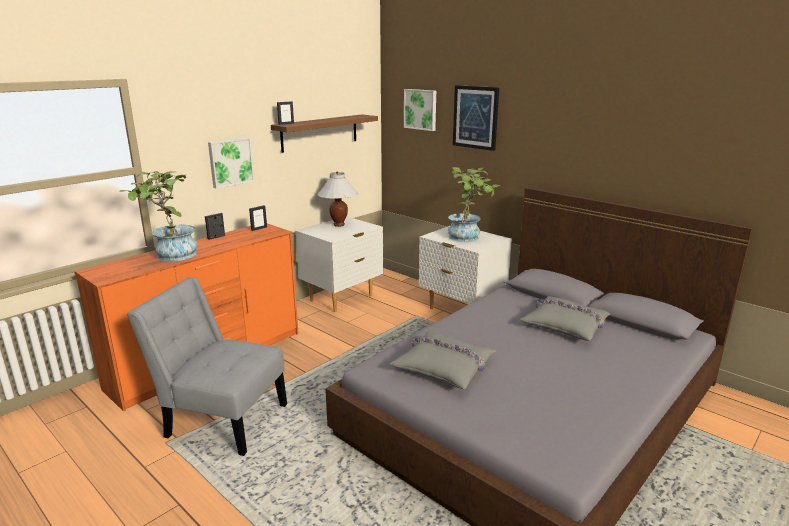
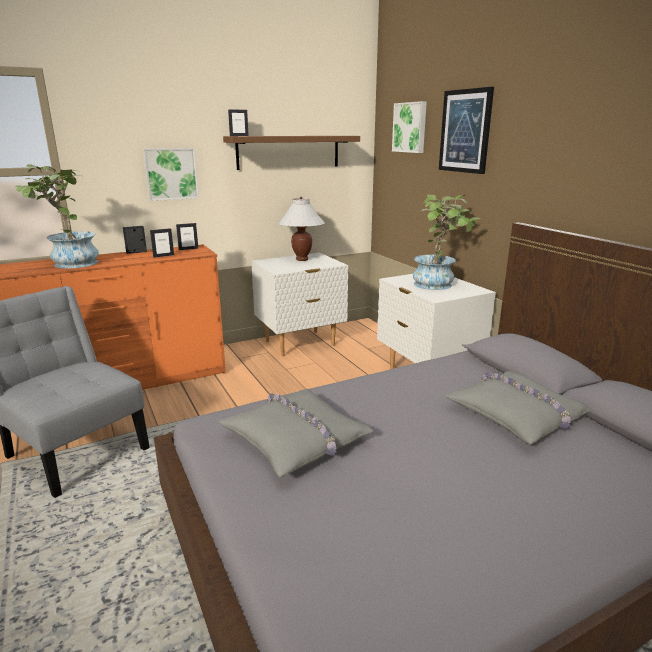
camera: 20 degrees right, 0 degrees up
none -> picture frame [150,228,174,258]

